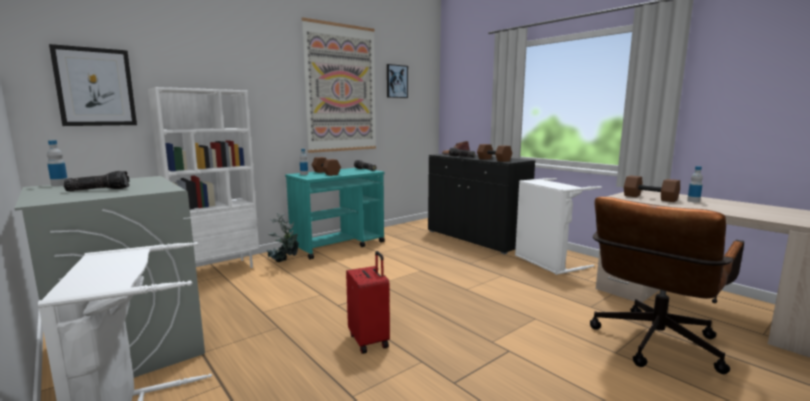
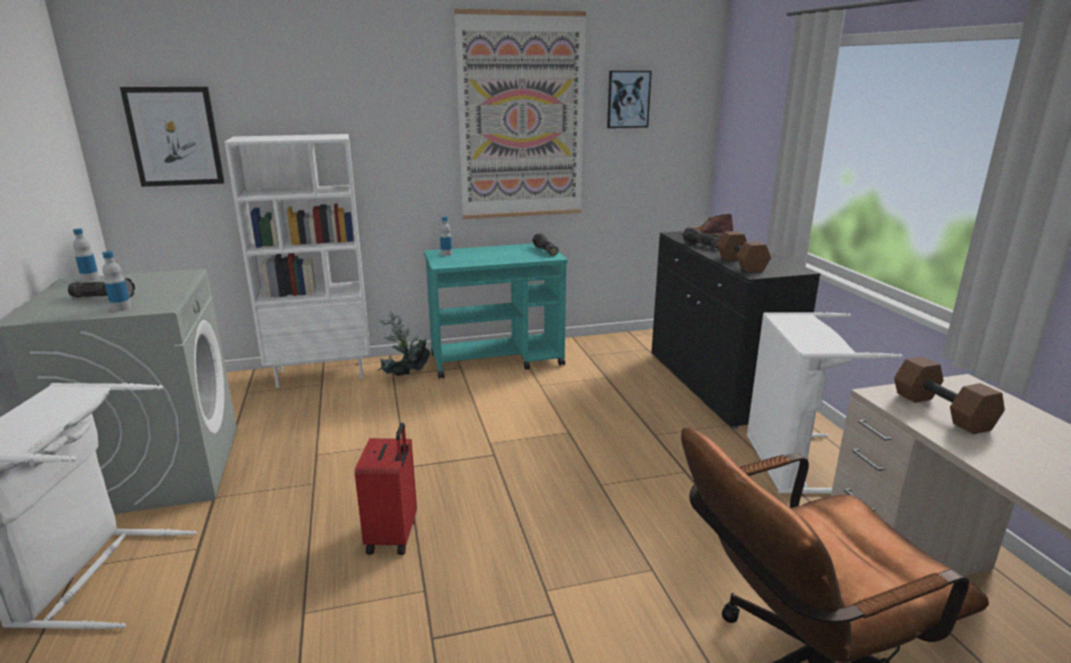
camera: 25 degrees right, 10 degrees up
brown dumbbell [312,157,341,176] -> none
bottle [687,166,703,203] -> bottle moved to [102,251,131,311]

